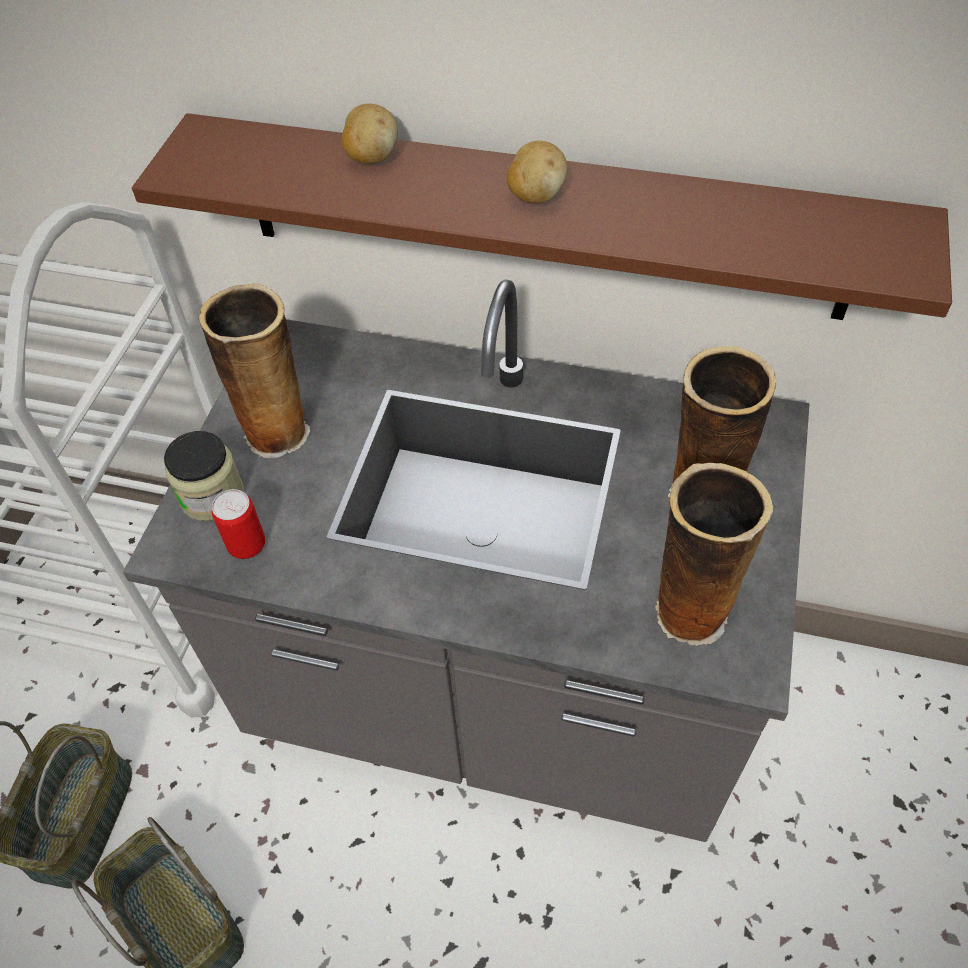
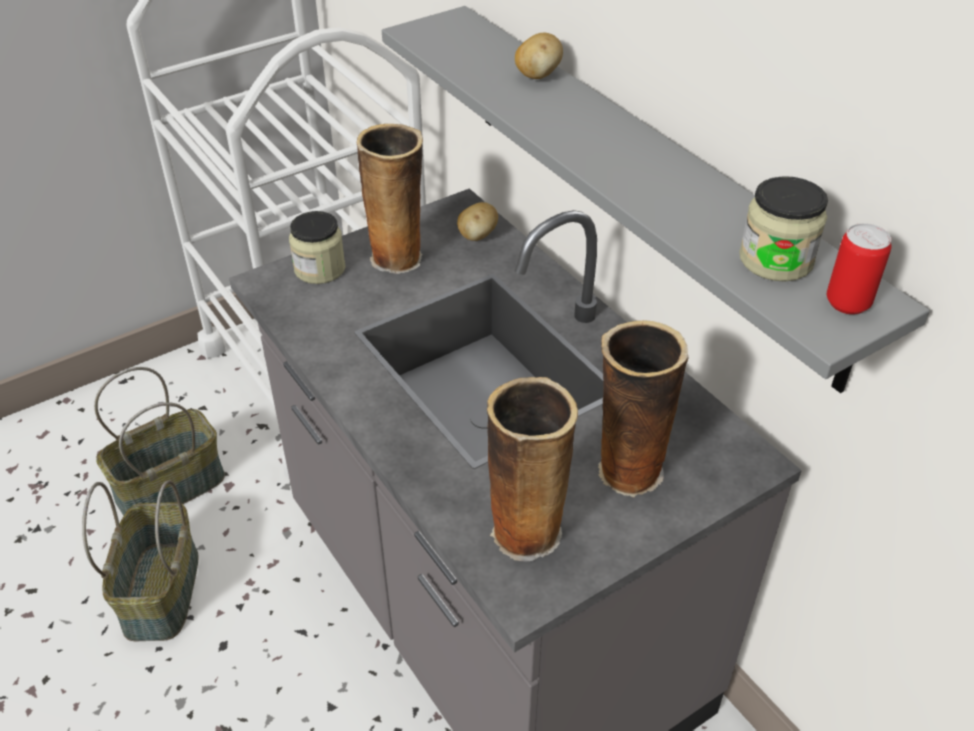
camera: 40 degrees right, 10 degrees down
brown shelf [132,113,952,320] -> grey shelf [382,6,930,393]
can [212,489,265,559] -> can moved to [827,223,892,315]
potato [507,140,568,204] -> potato moved to [457,202,498,241]
none -> jar [739,176,828,282]

